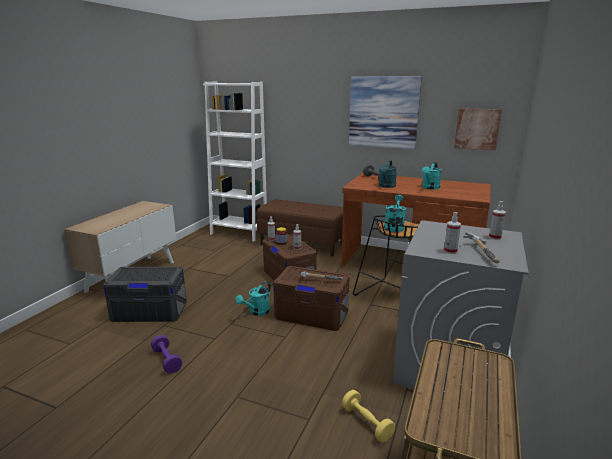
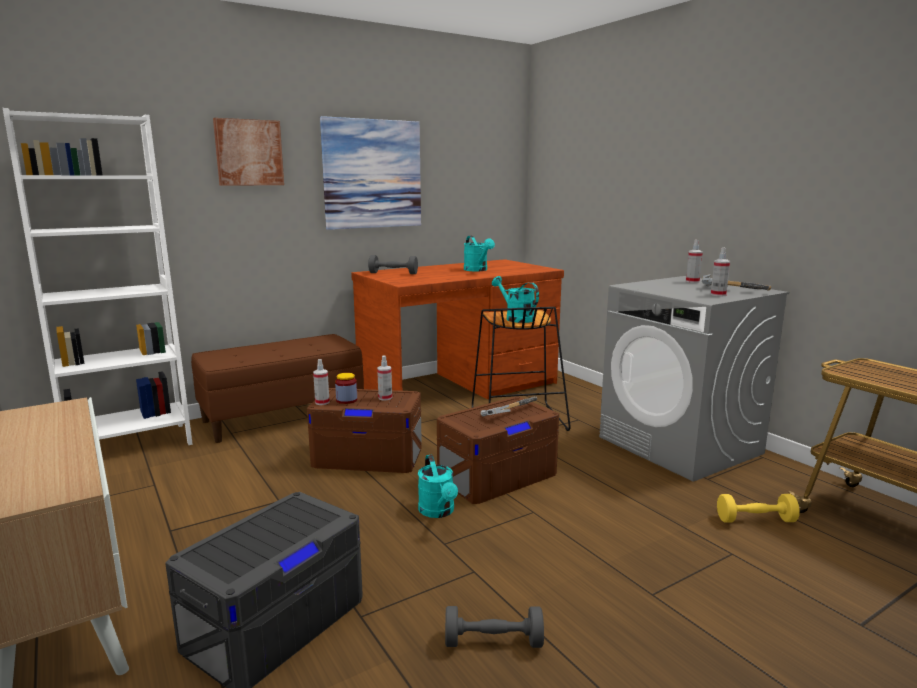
camera: 55 degrees left, 5 degrees down
purple dumbbell [151,335,182,374] -> grey dumbbell [445,606,544,648]
turquoise watering can [379,161,397,188] -> none
picture [454,108,502,151] -> picture moved to [213,118,284,186]

